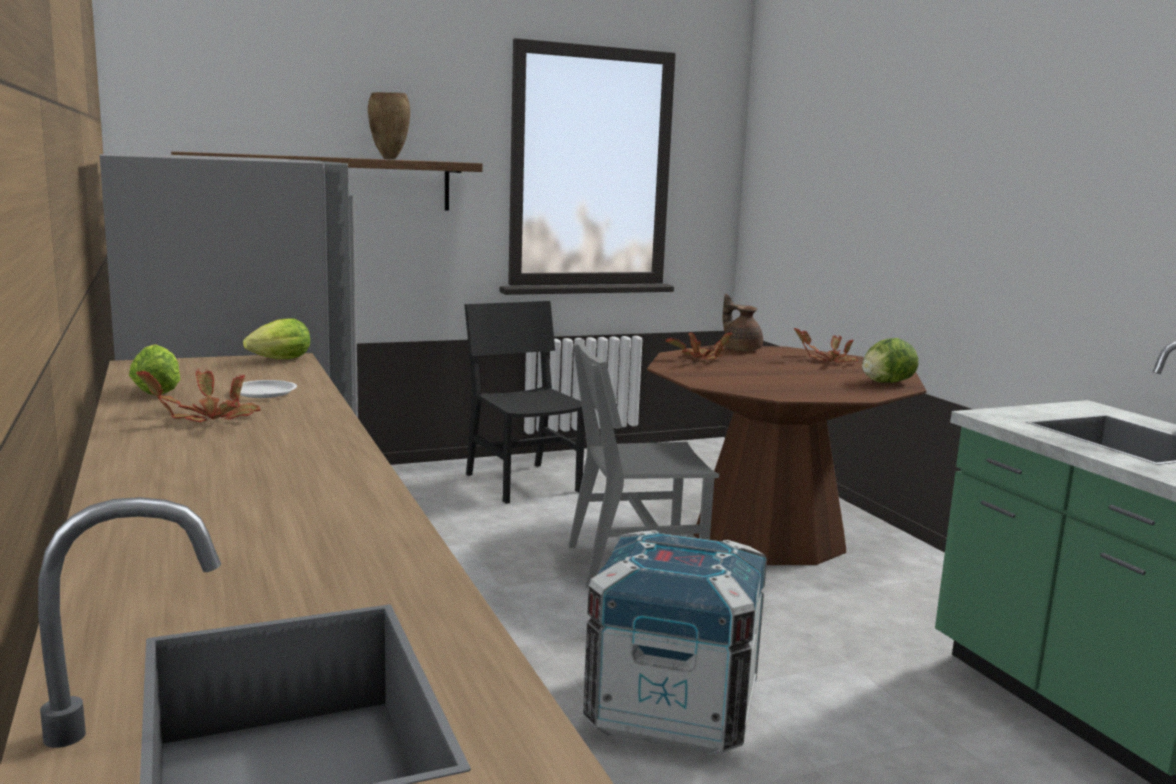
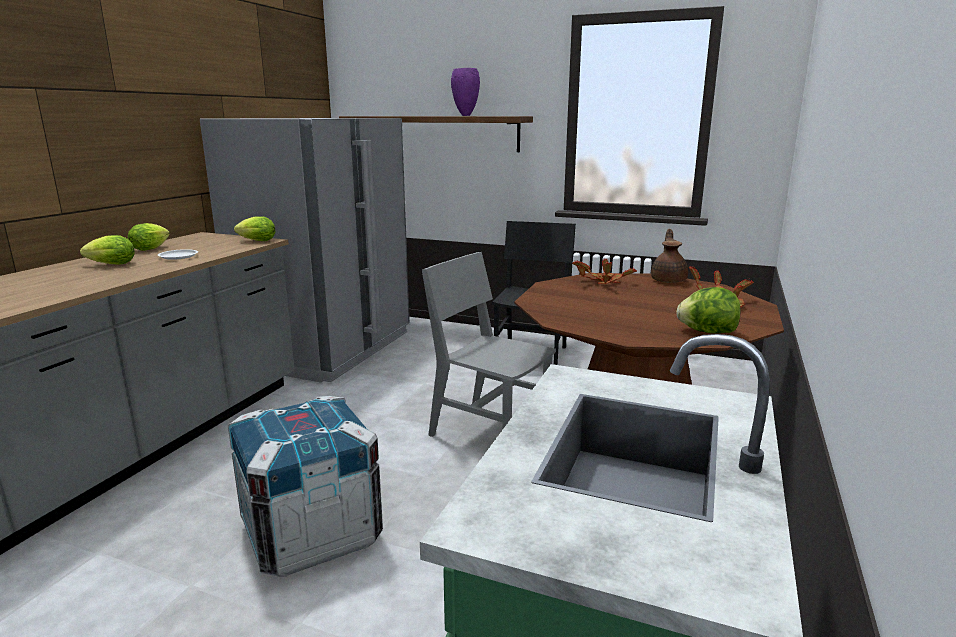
camera: 45 degrees right, 5 degrees up
potted plant [137,368,260,422] -> lettuce [80,235,135,265]
brown vase [368,92,410,159] -> purple vase [451,68,480,116]

